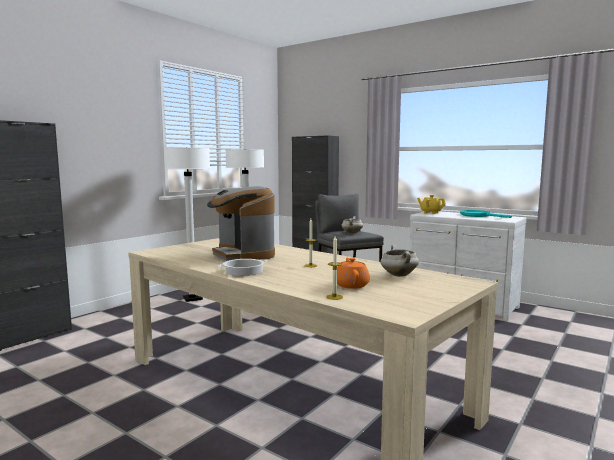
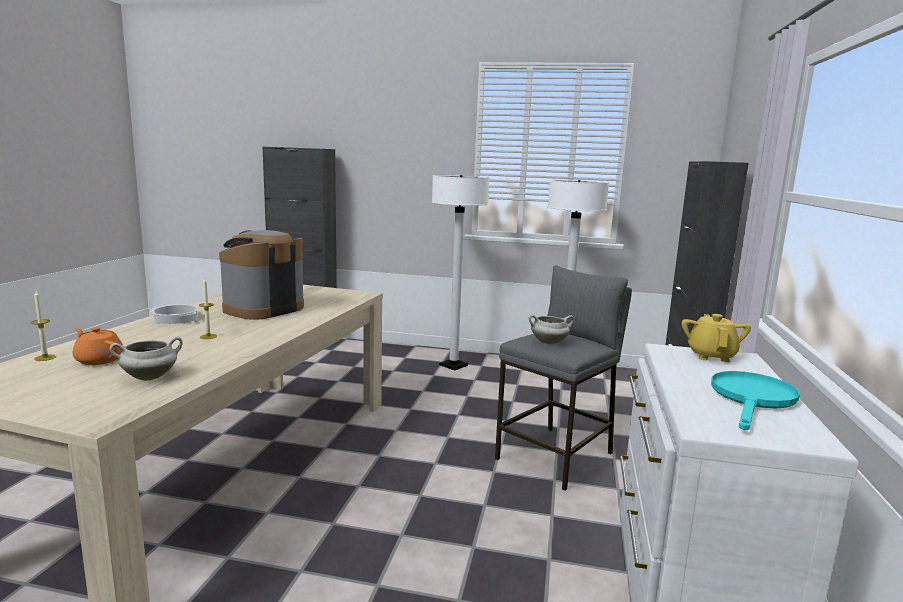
camera: 65 degrees right, 5 degrees up
orange teapot [337,258,370,289] -> orange teapot turned 120 degrees counterclockwise [73,327,123,365]

